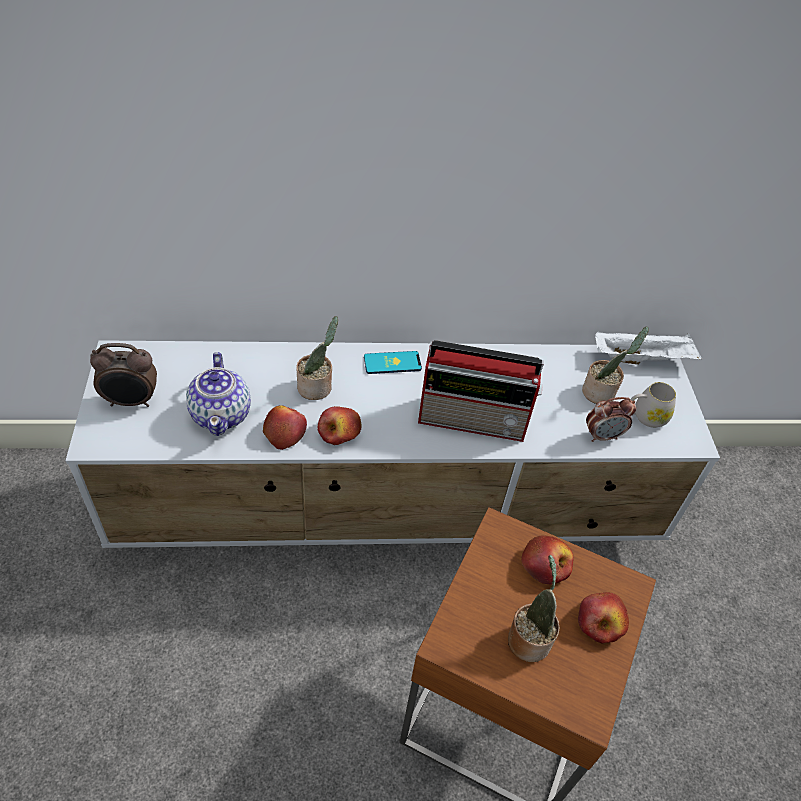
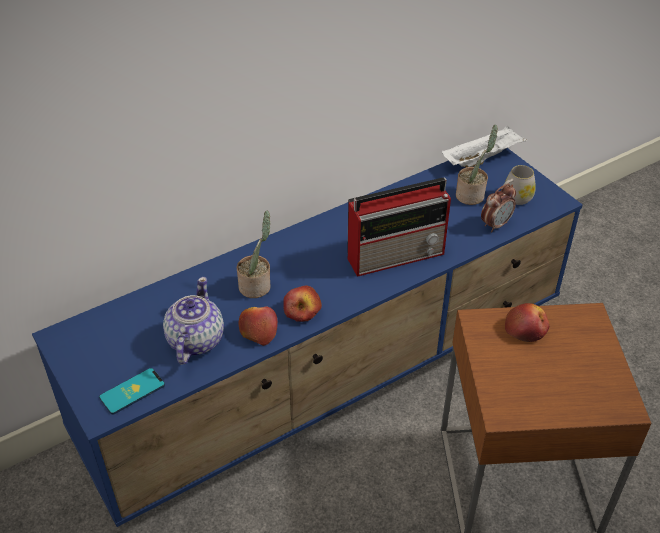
camera: 25 degrees left, 5 degrees down
white tv stand [65,340,720,548] -> blue tv stand [32,148,583,527]
alarm clock [90,343,157,407] -> none
teapot [186,352,251,436] -> teapot turned 135 degrees counterclockwise [163,277,224,365]
phone [364,351,422,374] -> phone moved to [99,368,165,415]
potted plant [508,555,559,662] -> none
apple [578,592,629,644] -> none

